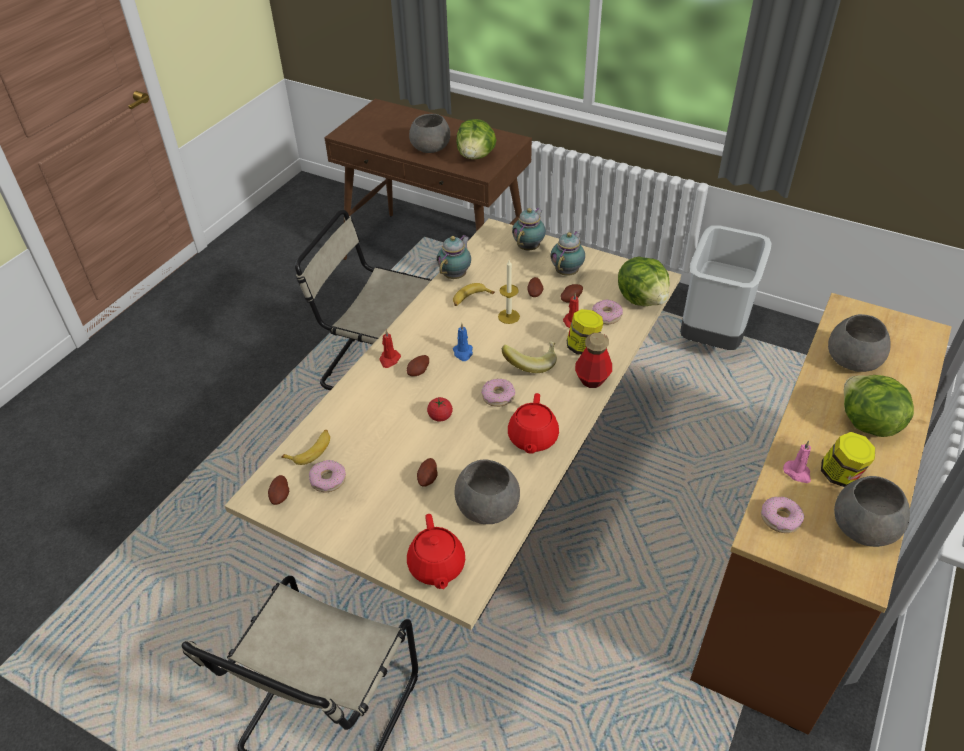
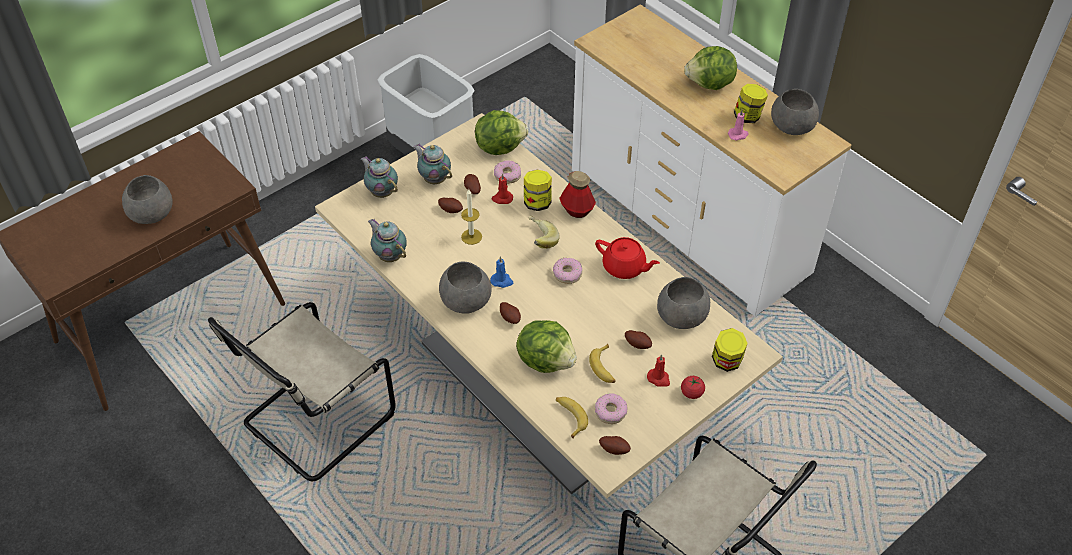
camera: 70 degrees left, 5 degrees up
red candle [379,330,401,368] -> red candle moved to [647,354,670,387]
red teapot [407,514,465,589] -> jar [712,328,748,372]
tomato [427,397,453,422] -> tomato moved to [681,376,705,399]
banana [453,283,495,306] -> banana moved to [589,344,616,383]
lettuce [456,119,496,159] -> lettuce moved to [516,320,577,373]
brown dresser [690,293,952,735] -> white dresser [572,4,851,316]
donut [761,496,804,533] -> none
grey bowl [828,314,891,372] -> grey bowl moved to [439,262,492,313]

